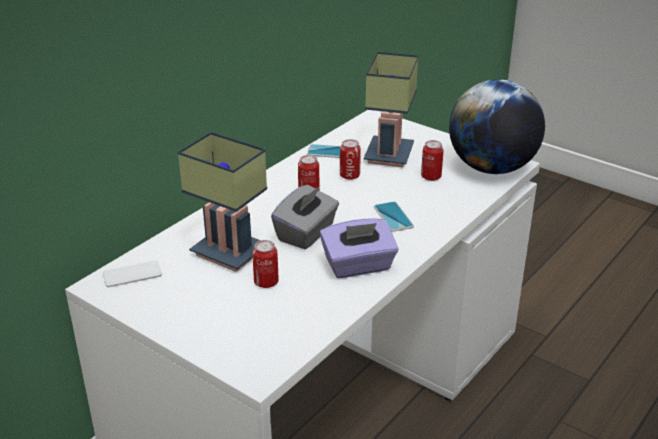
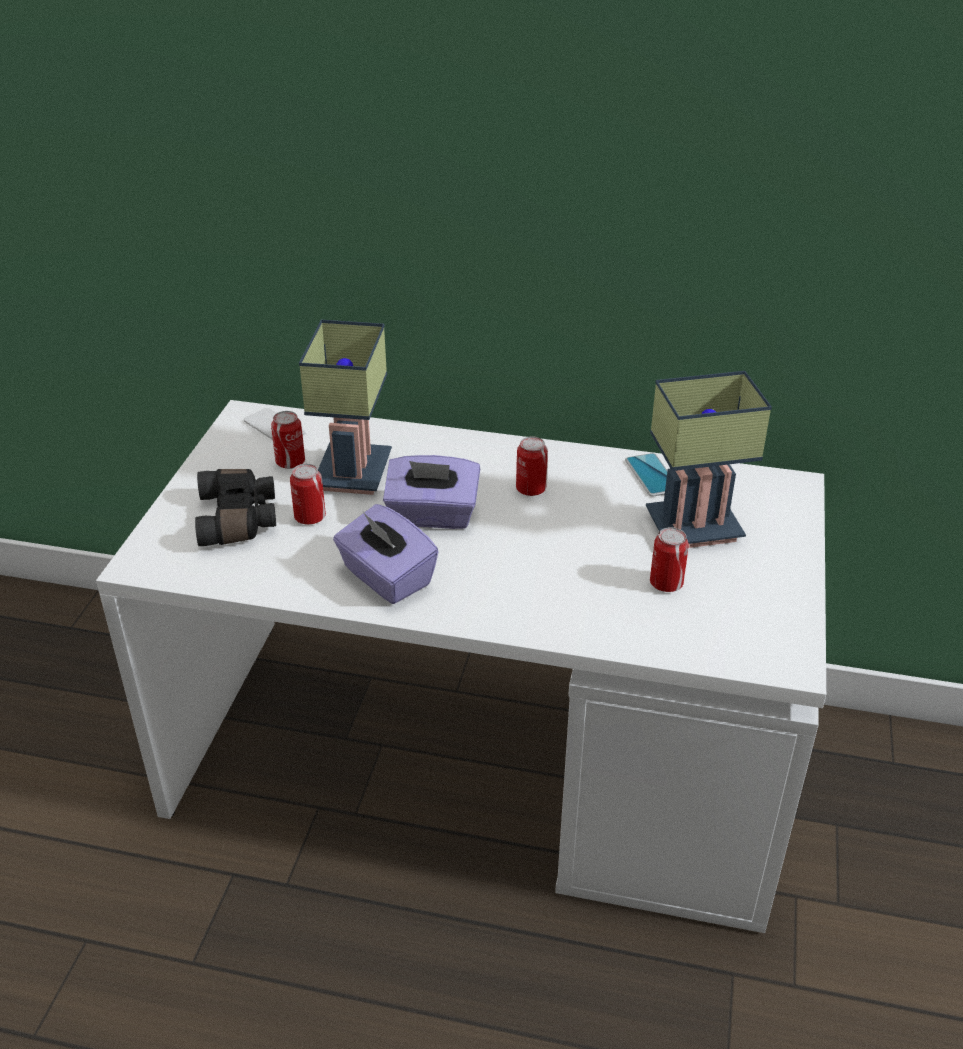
camera: 65 degrees right, 5 degrees up
grey tissue box [271,185,339,249] -> purple tissue box [383,455,480,529]
can [340,139,361,180] -> can moved to [271,411,305,469]
phone [374,202,414,232] -> none
globe [449,79,545,174] -> none
none -> black binoculars [195,469,276,546]

